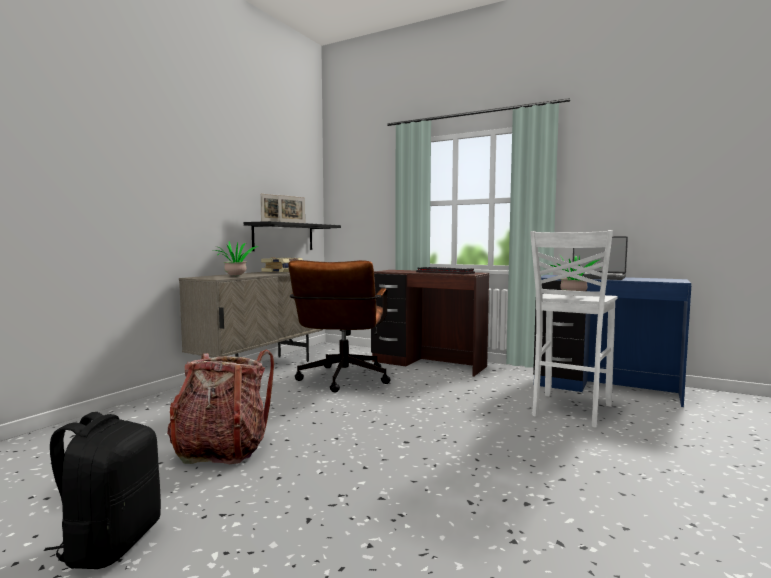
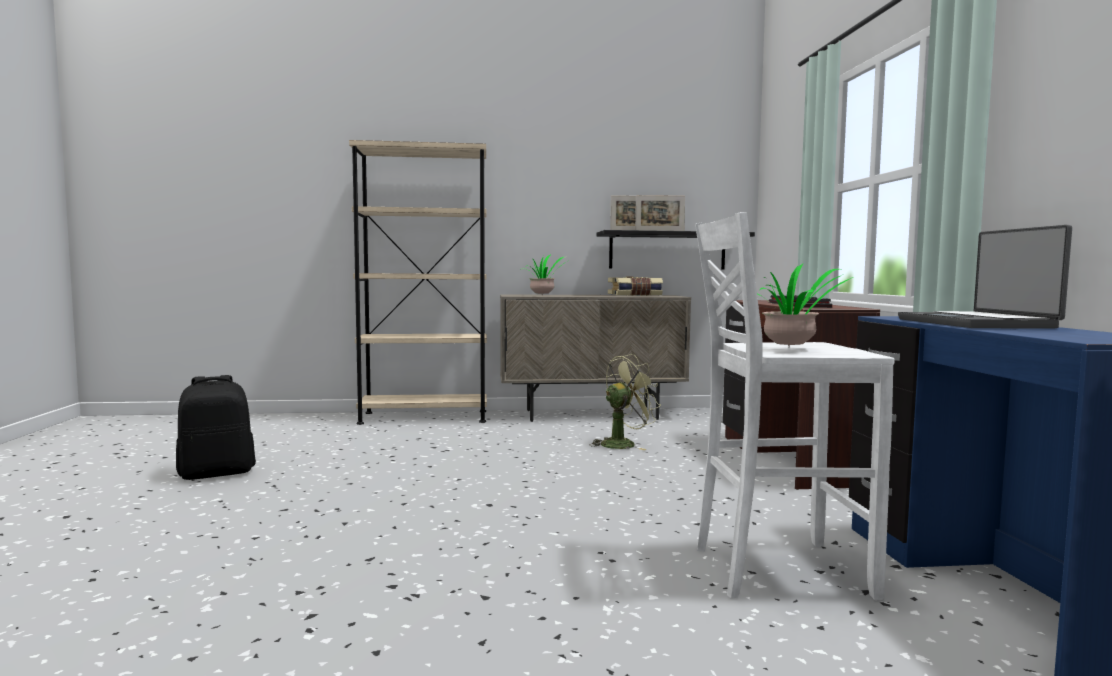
camera: 55 degrees right, 0 degrees up
backpack [167,350,274,464] -> none
brown office chair [288,260,391,393] -> green fan [589,354,661,450]
none -> beige bookcase [349,140,487,425]

